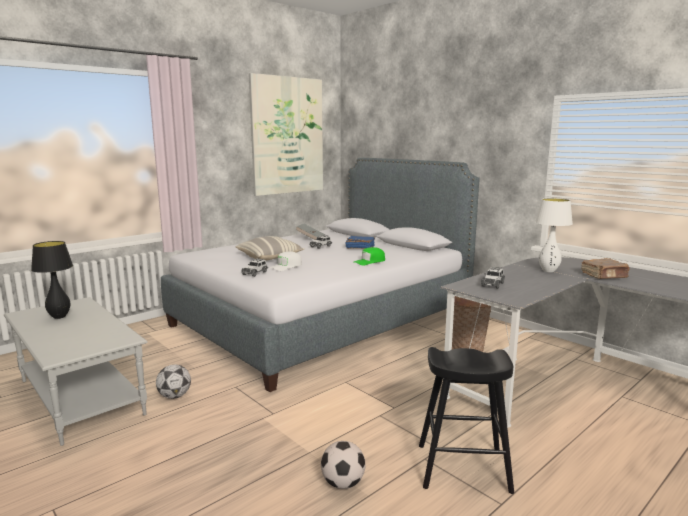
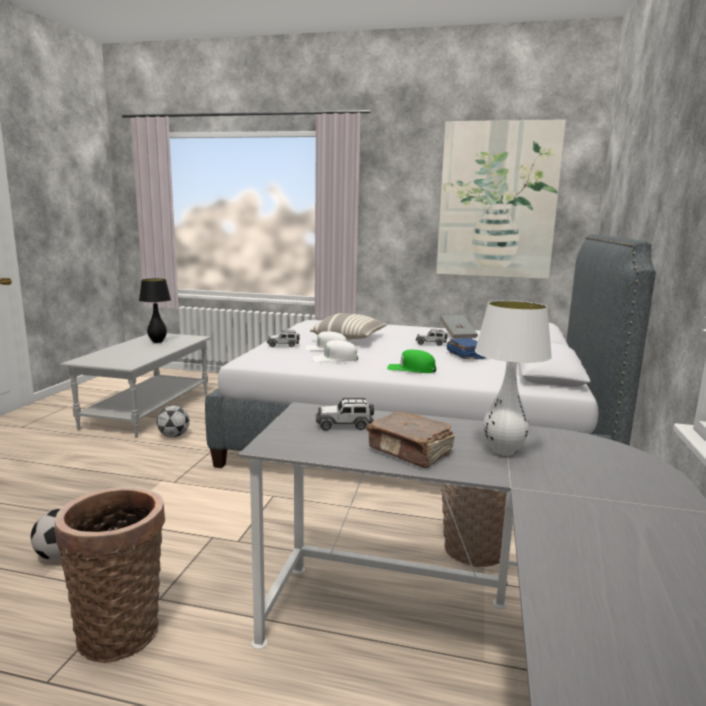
camera: 55 degrees right, 0 degrees up
black stool [419,347,514,494] -> basket [55,487,165,663]
brown book [581,258,629,279] -> brown book moved to [366,411,455,468]
none -> white cap [313,340,358,362]

